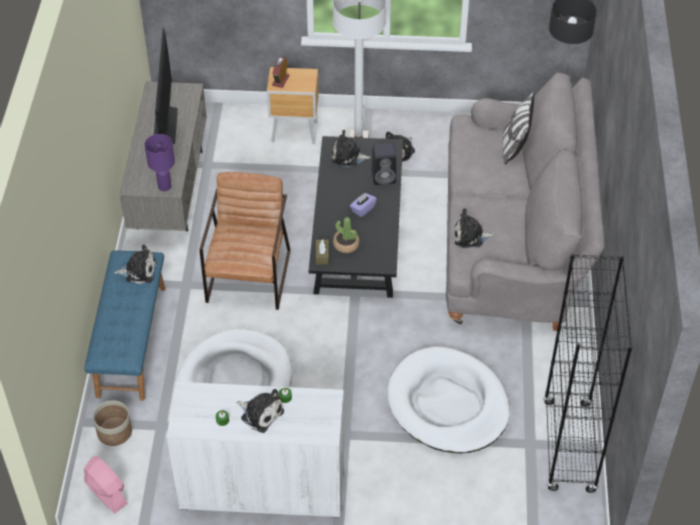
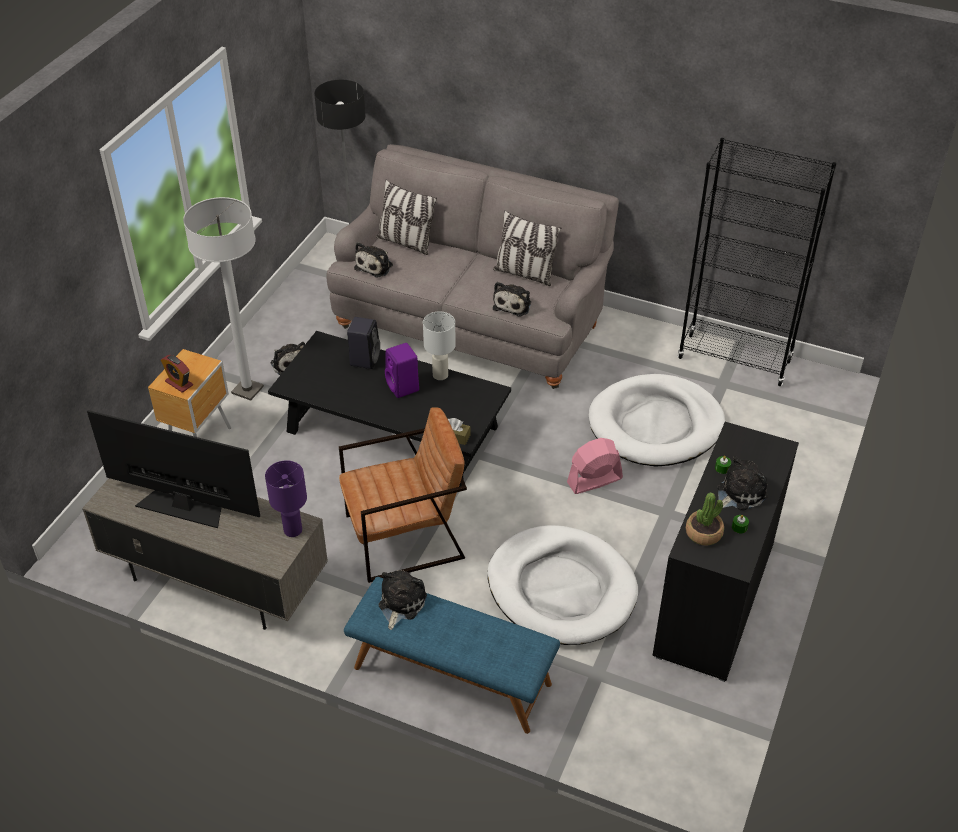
camera: 70 degrees left, 5 degrees down
pink fan [84,456,128,513] -> pink fan moved to [567,438,623,494]
planter [93,400,132,446] -> none
white cabinet [166,382,344,518] -> black cabinet [652,422,799,682]
brown armchair [199,172,291,310] -> brown armchair turned 135 degrees clockwise [339,407,467,583]
plush toy [332,130,371,167] -> plush toy moved to [354,242,393,277]
potted plant [333,217,359,253] -> potted plant moved to [686,493,724,546]
purple tissue box [350,193,377,217] -> purple speaker [385,343,419,398]
none -> white table lamp [423,311,456,380]
none -> pillow [493,210,561,286]

